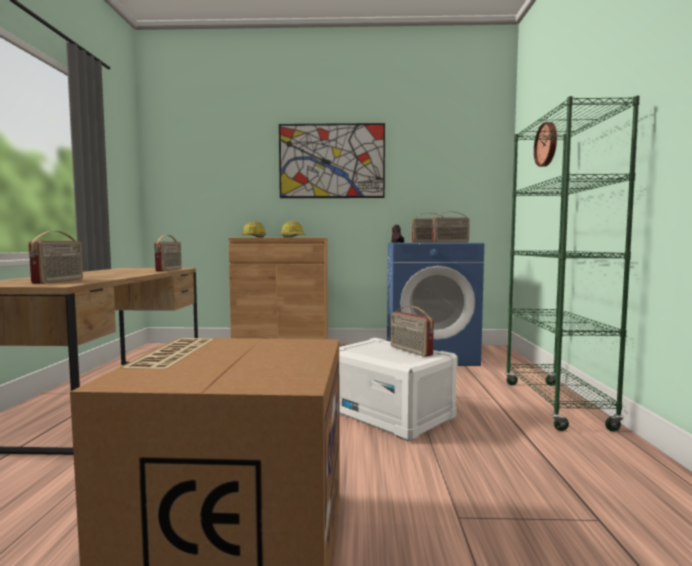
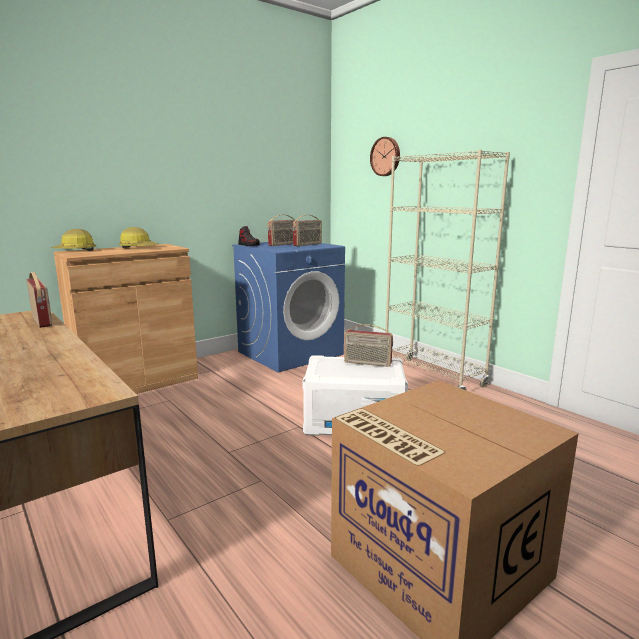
camera: 40 degrees left, 10 degrees up
radio [29,231,83,284] -> none
picture [279,123,385,198] -> none
green bookcase [505,96,640,432] -> beige bookcase [386,149,510,390]

